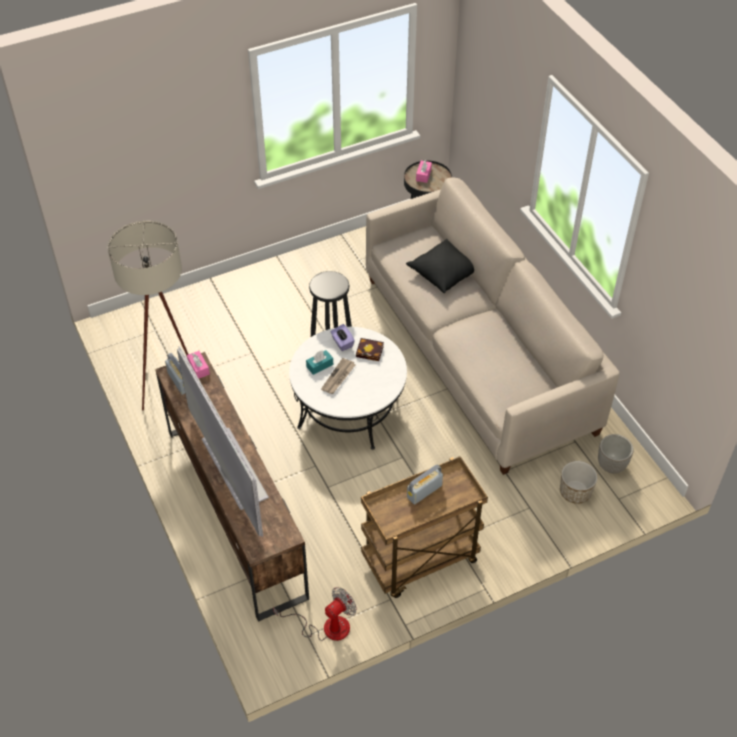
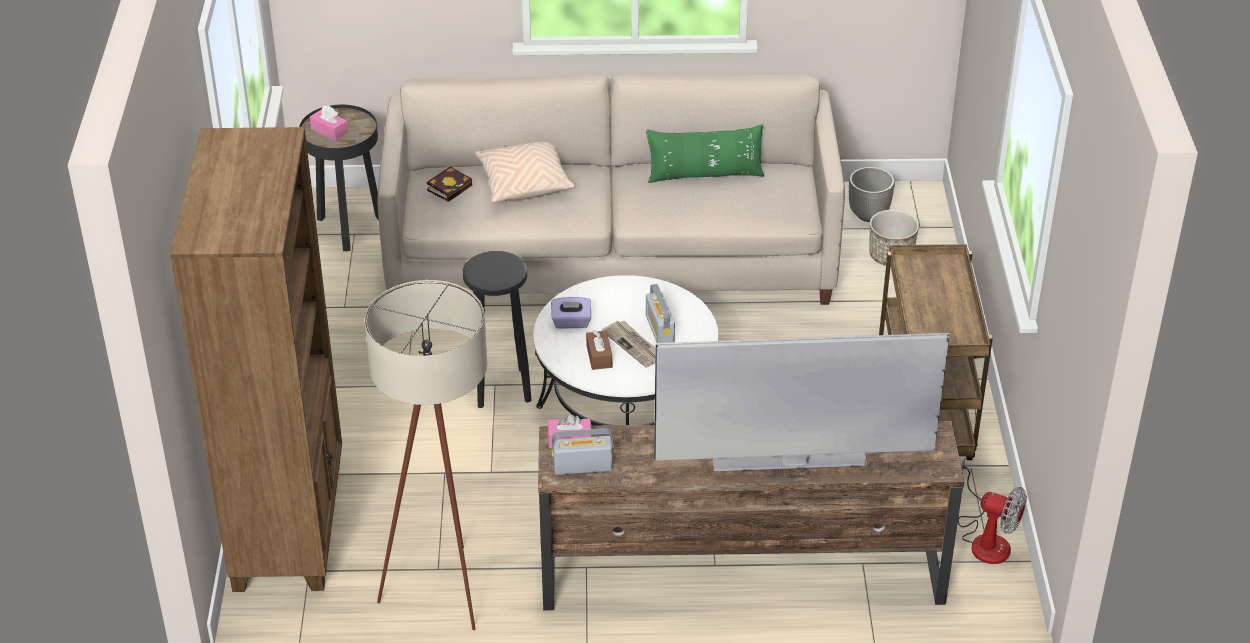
camera: 65 degrees left, 10 degrees down
fan [273,587,357,641] -> fan turned 135 degrees clockwise [958,457,1027,564]
turquoise tissue box [306,350,333,375] -> brown tissue box [586,330,612,370]
book [356,338,384,361] -> book moved to [427,166,472,202]
black pillow [406,239,474,293] -> beige pillow [475,142,575,202]
radio [407,464,443,505] -> radio moved to [646,284,675,343]
none -> brown bookcase [170,127,342,592]
none -> green pillow [646,124,764,183]

